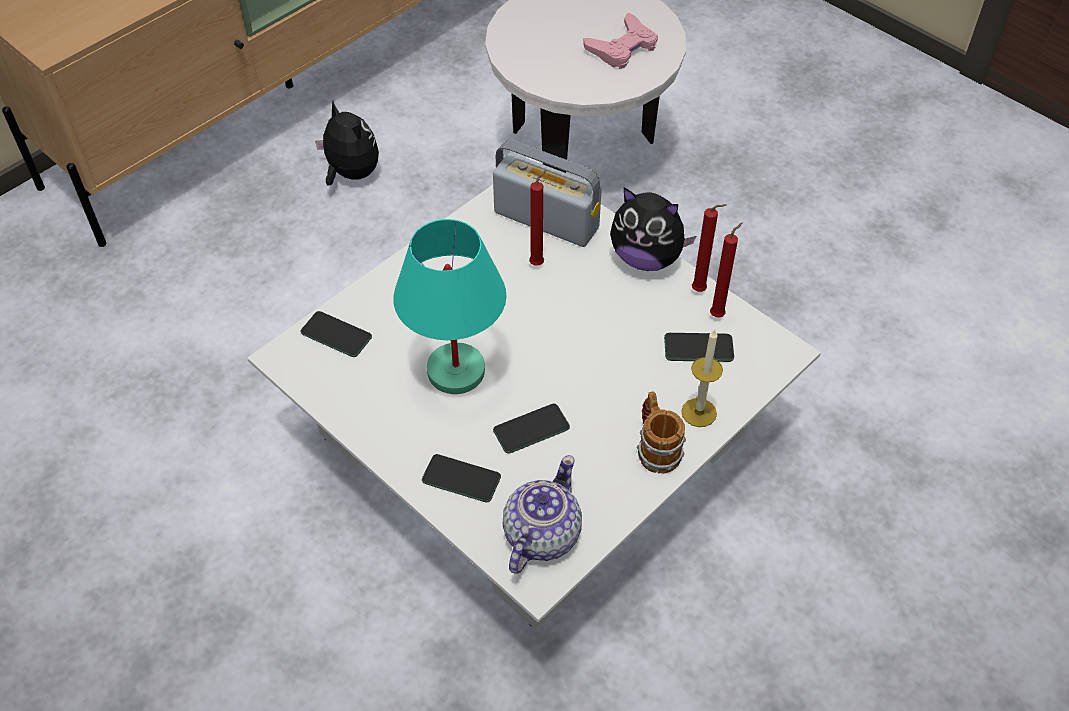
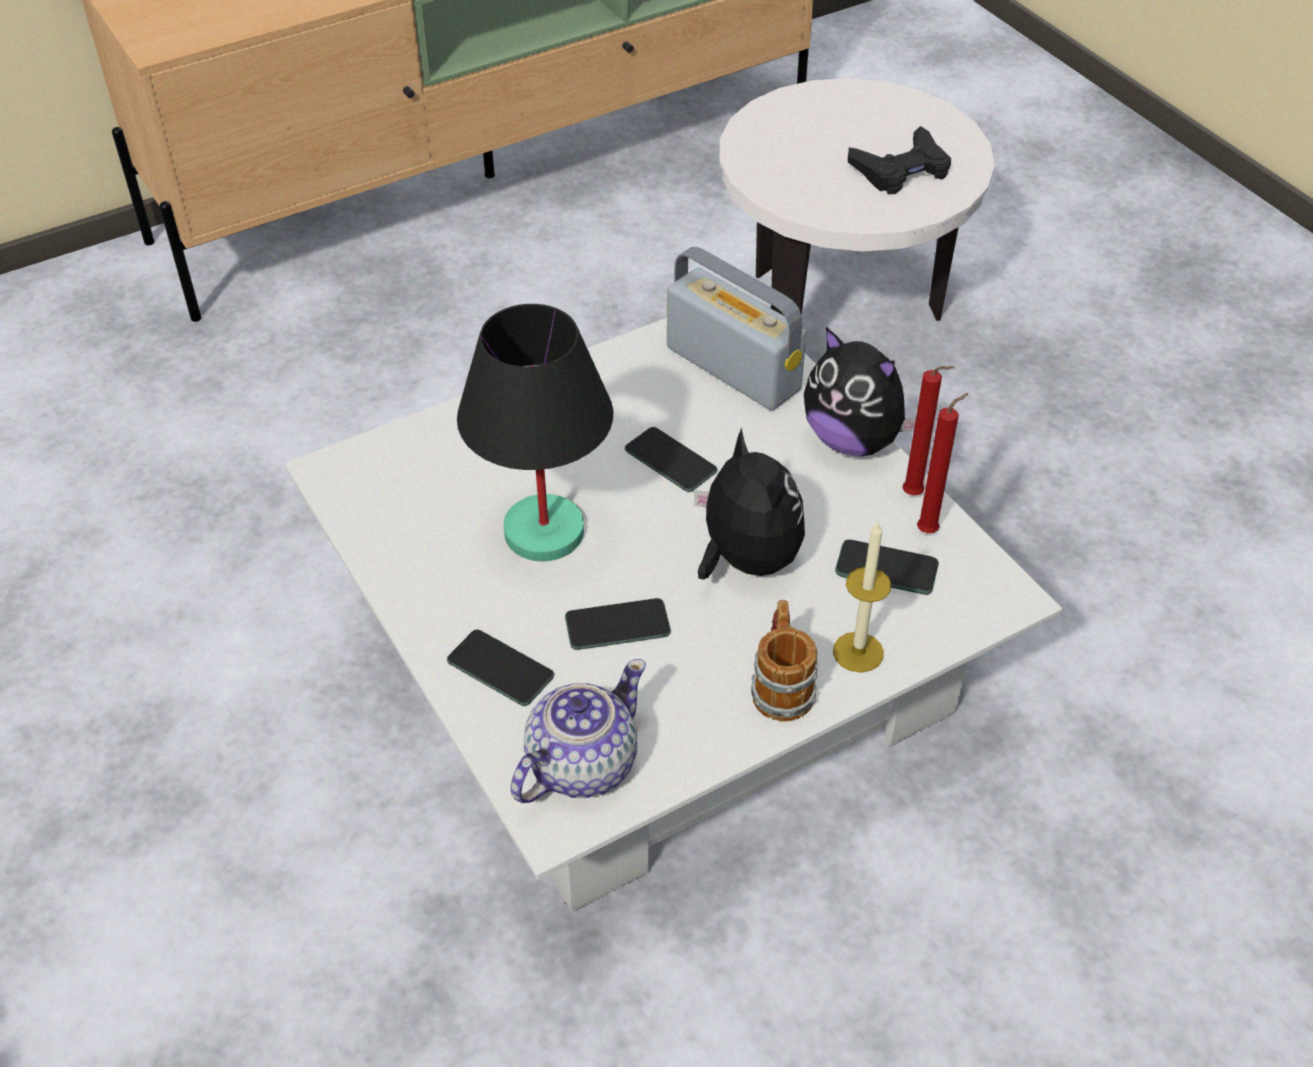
camera: 15 degrees right, 5 degrees down
phone [300,311,372,357] -> phone moved to [625,427,717,492]
plush toy [315,101,379,185] -> plush toy moved to [694,427,805,580]
turquoise table lamp [393,219,507,394] -> black table lamp [457,304,613,561]
red candle [529,170,546,266] -> none
pink game controller [583,13,658,69] -> black game controller [848,126,951,194]

